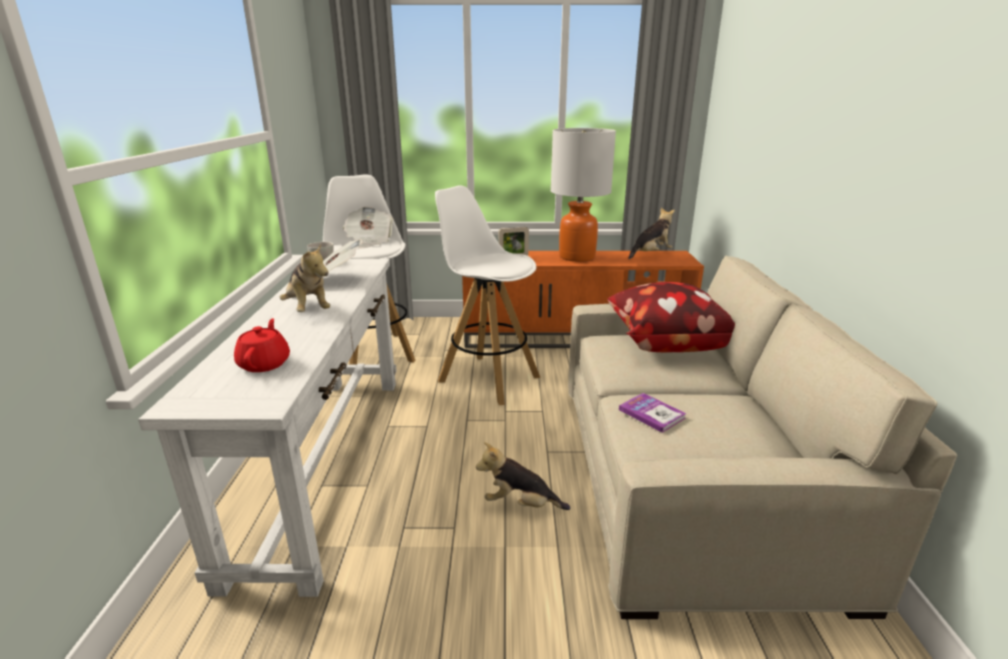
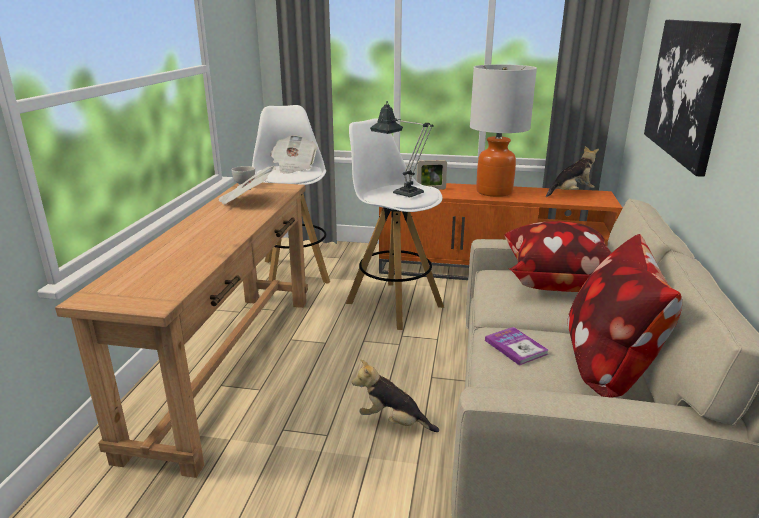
camera: 10 degrees right, 0 degrees up
white console table [138,259,397,597] -> brown console table [55,183,308,478]
red teapot [234,318,290,372] -> none
plush toy [280,244,330,312] -> none
none -> table lamp [370,101,434,198]
none -> pillow [567,234,682,398]
none -> picture [644,20,741,176]

